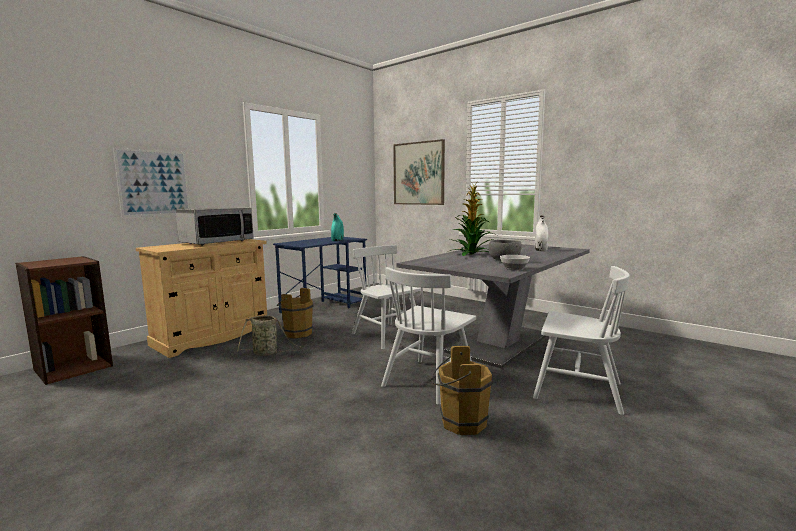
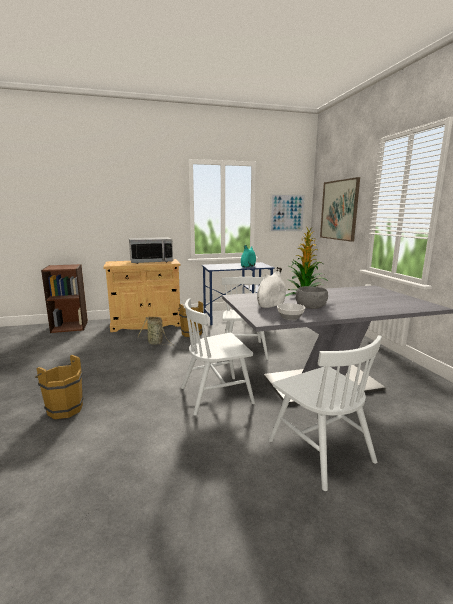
camera: 35 degrees right, 5 degrees up
picture [113,147,190,217] -> picture moved to [270,194,306,232]
brown bucket [431,346,493,435] -> brown bucket moved to [35,355,83,420]
white vase [535,216,548,251] -> white vase moved to [257,267,286,308]

